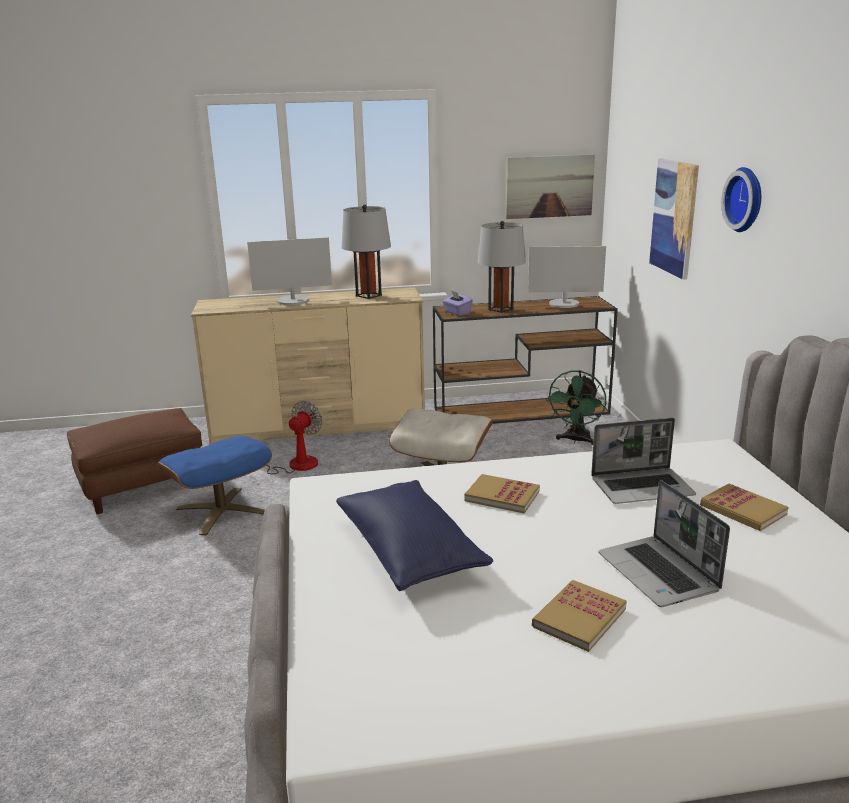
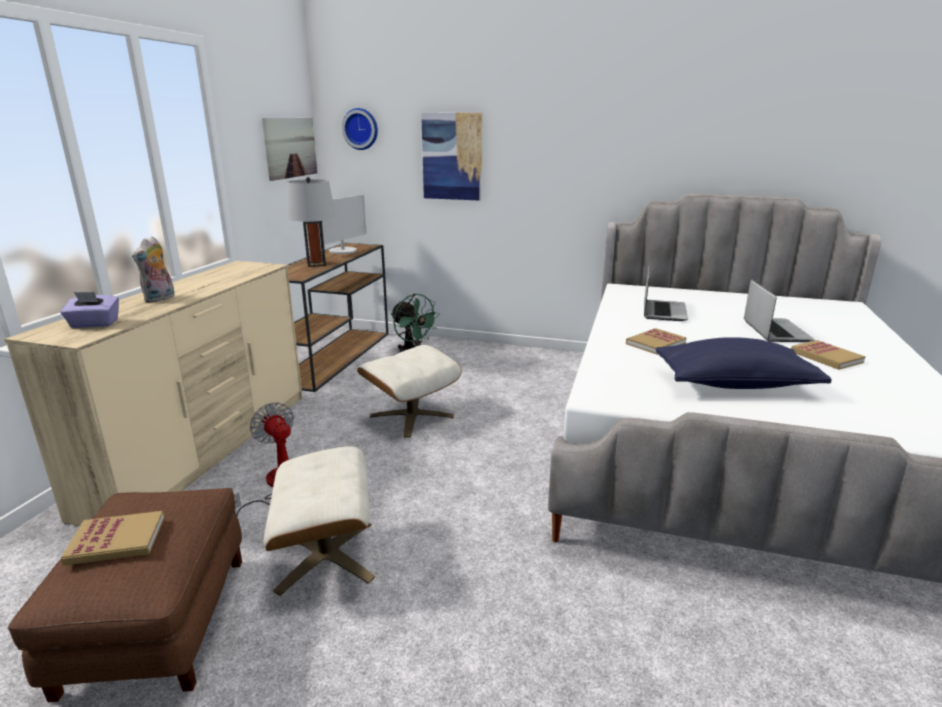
camera: 65 degrees left, 0 degrees up
blue ottoman [157,436,272,535] -> beige ottoman [264,446,375,596]
monitor [247,237,332,305] -> plush toy [132,236,175,303]
grey table lamp [342,204,391,299] -> none
purple tissue box [442,290,473,316] -> purple tissue box moved to [60,292,119,328]
laptop [598,480,730,607] -> laptop turned 90 degrees counterclockwise [744,279,815,342]
book [700,483,789,531] -> book moved to [61,511,164,565]
wall clock [721,167,761,232] -> wall clock moved to [342,108,378,150]

